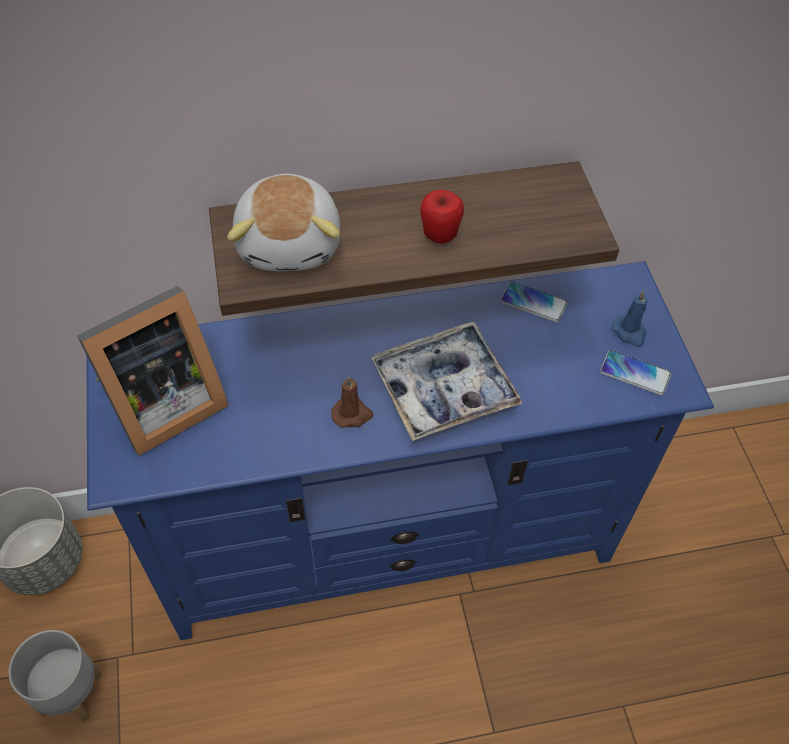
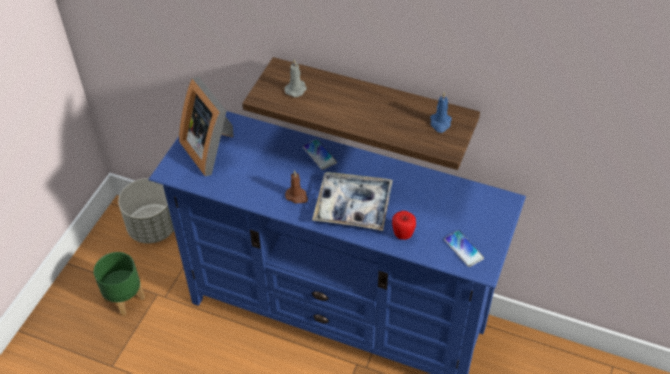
camera: 35 degrees right, 5 degrees down
grey planter [9,630,103,722] -> green planter [94,252,145,316]
picture frame [77,286,229,456] -> picture frame turned 60 degrees clockwise [179,77,234,176]
plush toy [227,174,340,271] -> grey candle [284,59,307,97]
apple [420,190,464,243] -> apple moved to [392,211,416,240]
phone [500,281,568,322] -> phone moved to [303,139,337,170]
blue candle [612,291,648,347] -> blue candle moved to [430,92,452,133]

